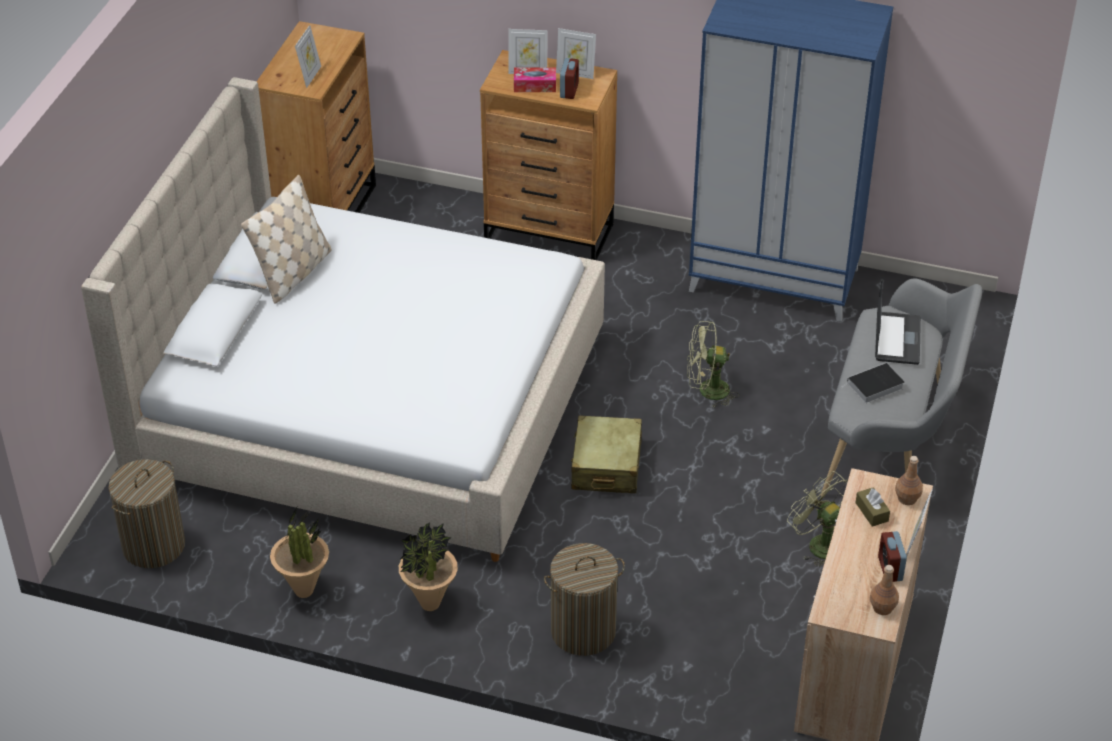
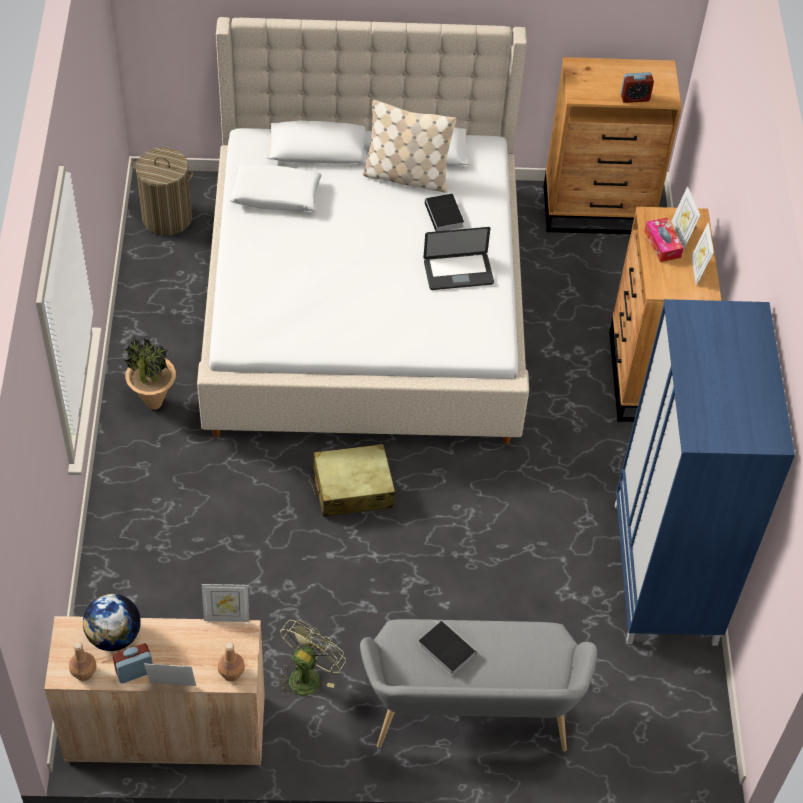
camera: 70 degrees right, 10 degrees up
potted plant [270,508,329,598] -> none
picture frame [295,25,321,88] -> picture frame moved to [202,584,249,622]
laundry basket [544,543,625,656] -> none
alarm clock [560,58,579,99] -> alarm clock moved to [621,72,654,103]
green fan [687,321,739,408] -> none
brown tissue box [855,487,890,527] -> none
laptop [875,280,921,365] -> laptop moved to [423,227,494,290]
none -> globe [83,594,141,651]
none -> white pillow [229,164,321,211]
none -> book [425,194,464,231]

